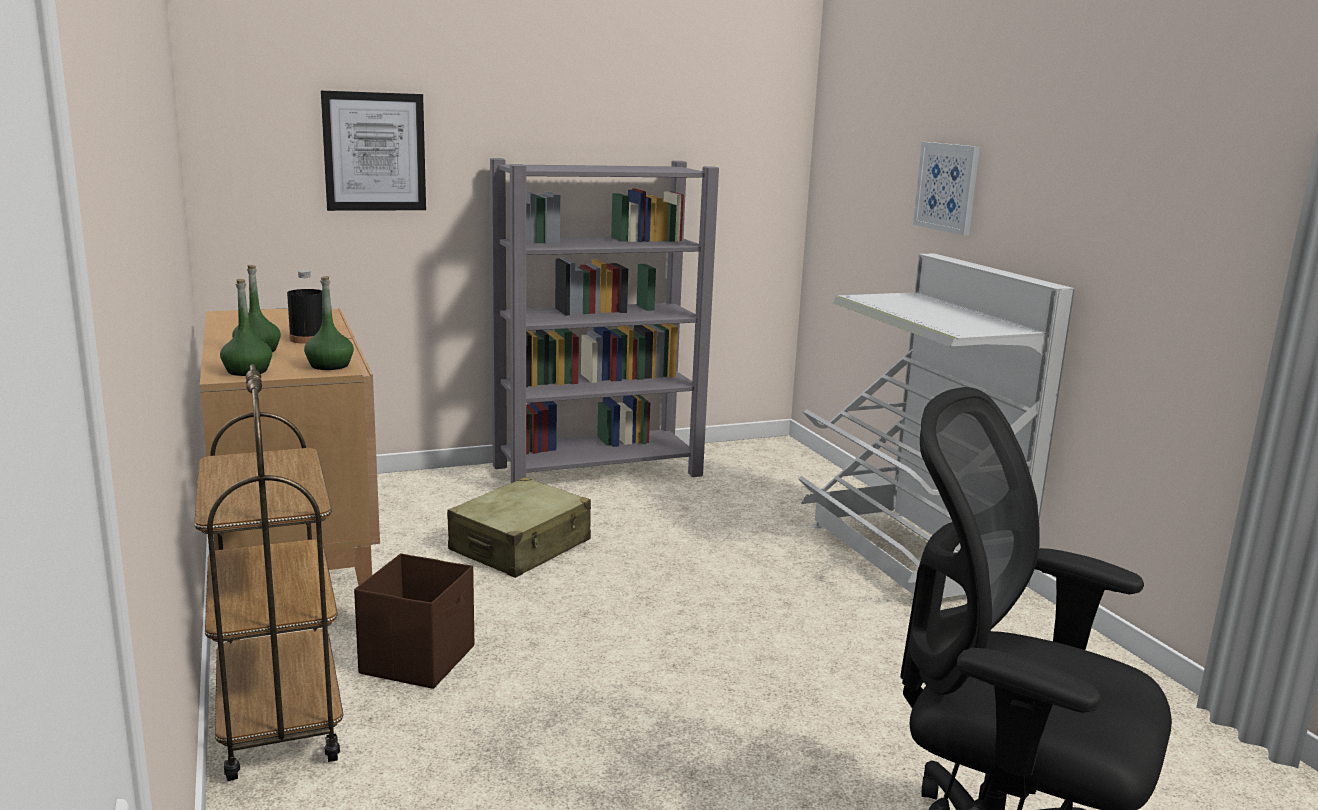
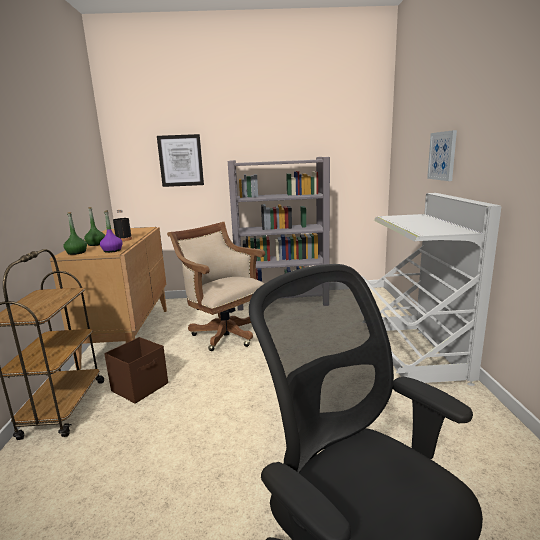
camera: 20 degrees right, 0 degrees up
green bottle [304,276,354,370] -> purple bottle [100,210,123,253]
beige suitcase [447,477,591,578] -> office chair [167,222,265,351]

